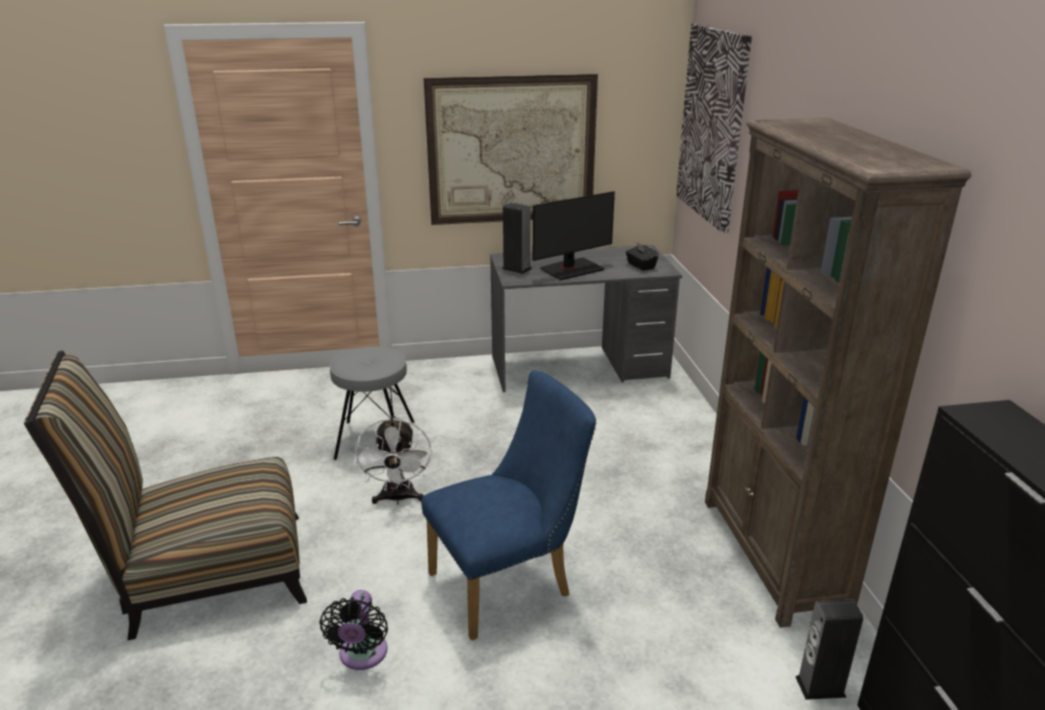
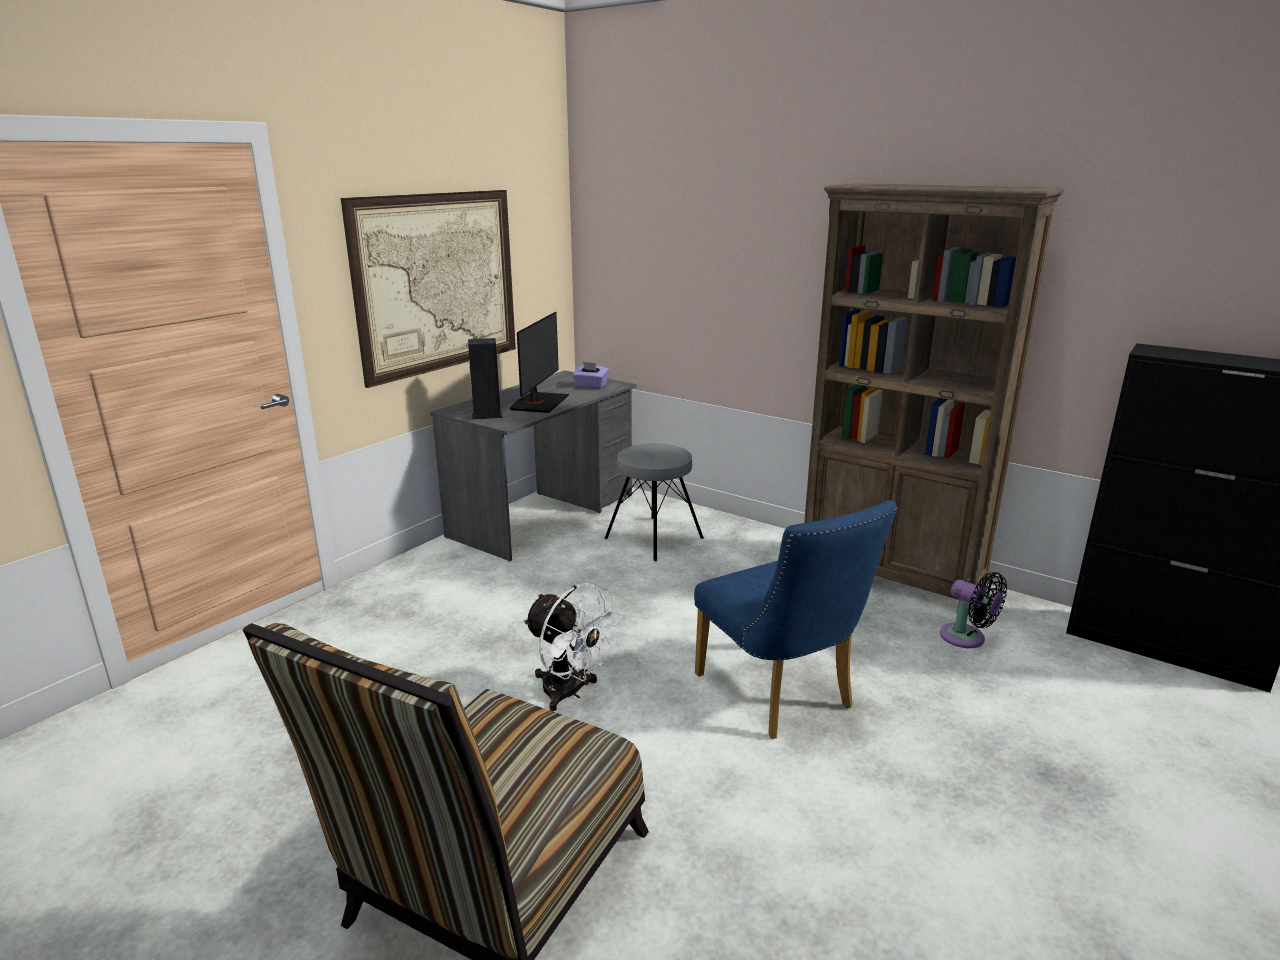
camera: 45 degrees left, 5 degrees down
black fan [319,590,388,670] -> black fan moved to [940,572,1007,648]
grey stool [330,347,414,460] -> grey stool moved to [604,443,704,561]
blue chair [421,370,596,641] -> blue chair turned 135 degrees clockwise [694,500,897,739]
black tissue box [626,243,659,271] -> purple tissue box [573,362,609,389]
picture [676,23,752,233] -> none
speaker [795,600,863,700] -> none

